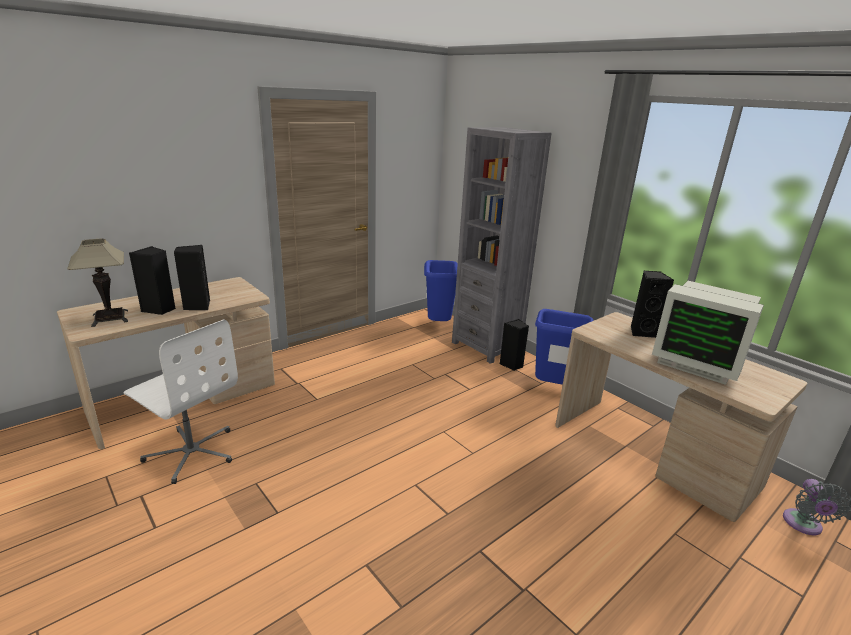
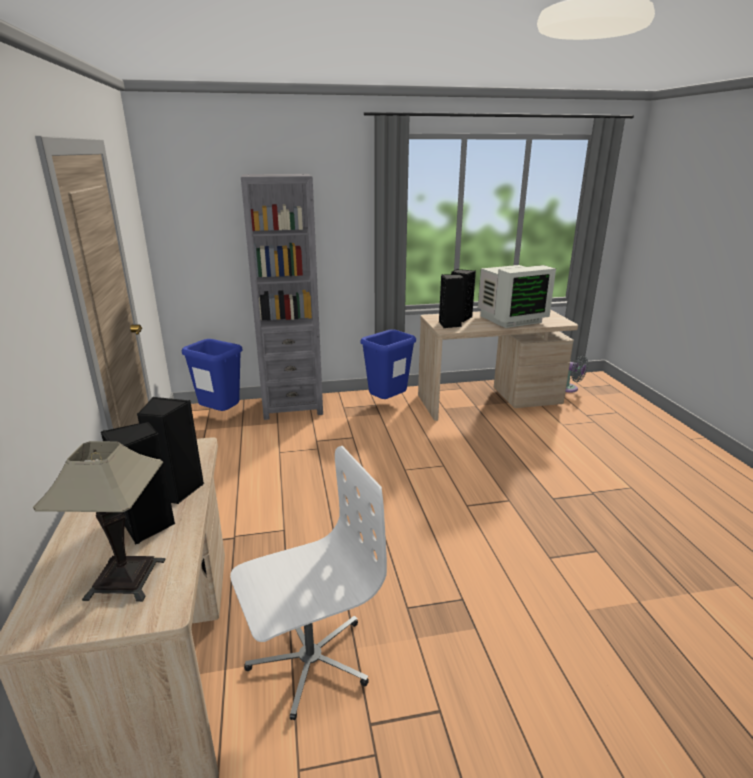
camera: 60 degrees left, 0 degrees up
black speaker [500,319,529,371] -> black speaker moved to [439,274,464,328]

